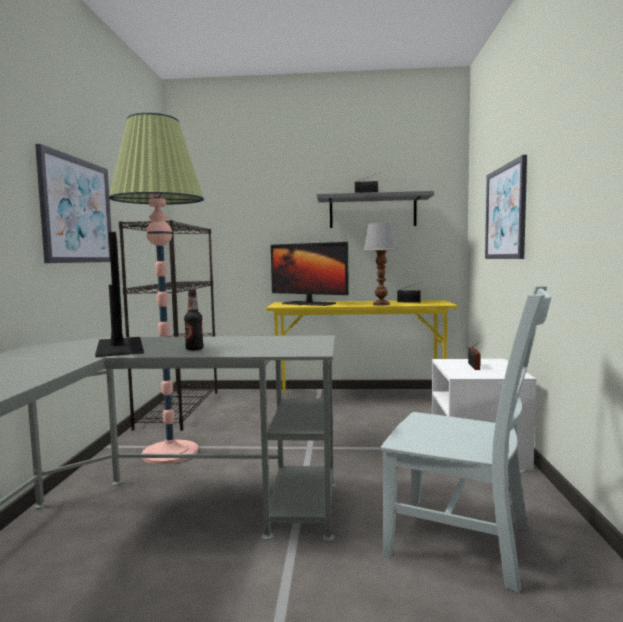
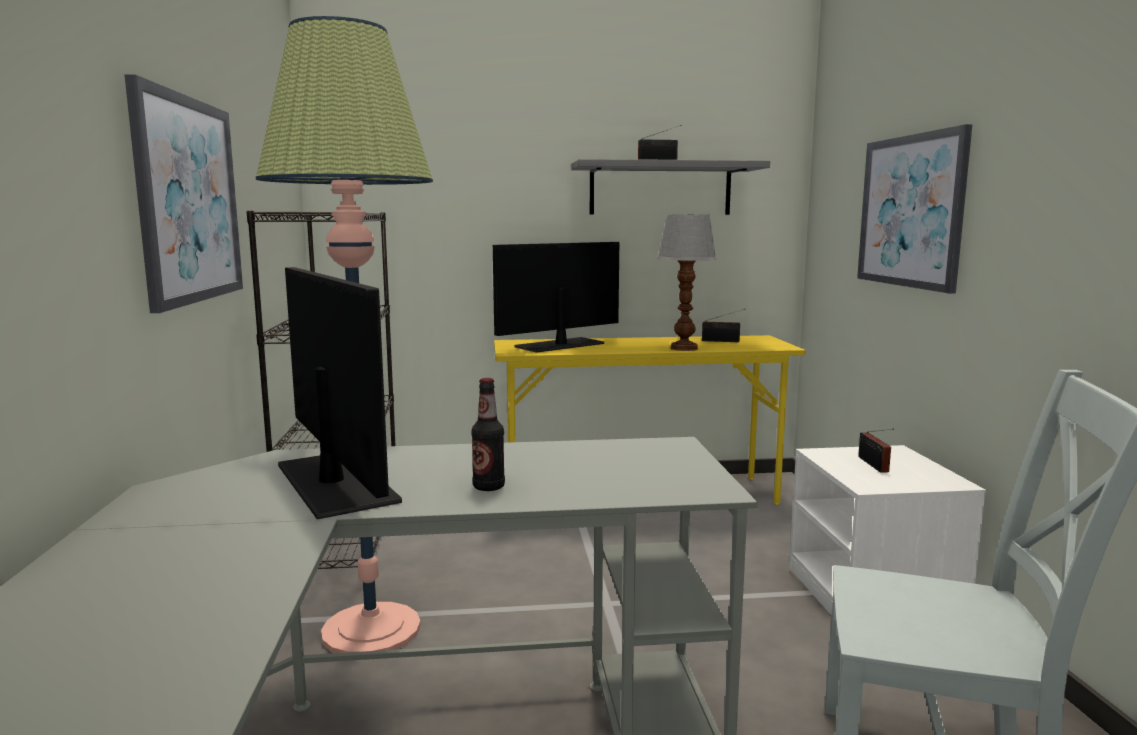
camera: 10 degrees left, 5 degrees up
monitor [271,242,349,306] -> monitor turned 120 degrees clockwise [493,242,619,353]

